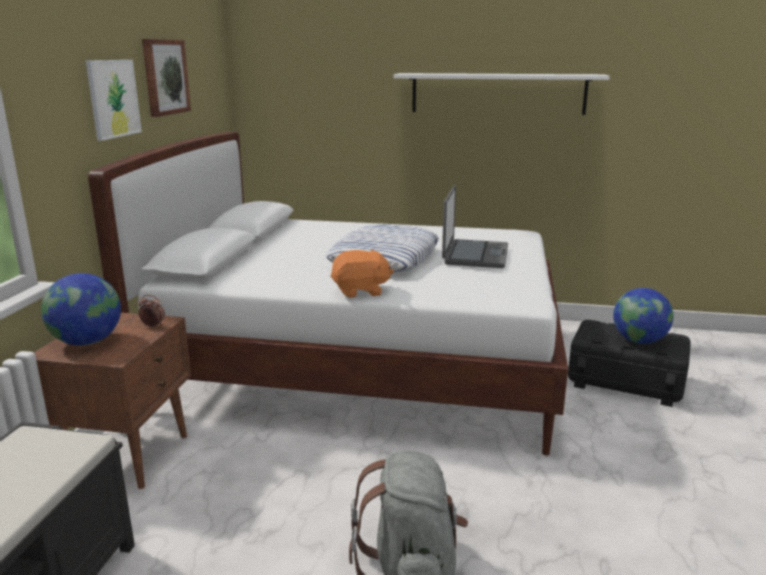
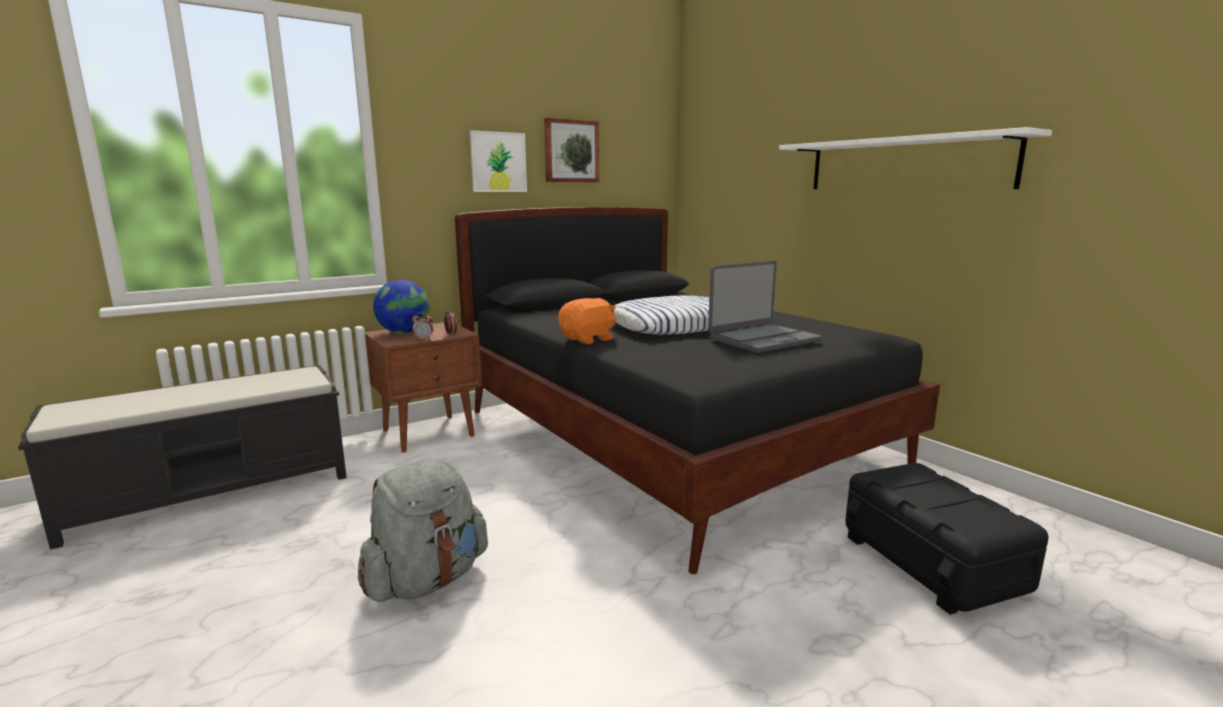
camera: 45 degrees right, 5 degrees down
white bed [88,132,568,456] -> black bed [455,207,940,574]
orange plush toy [330,250,394,298] -> orange plush toy turned 75 degrees counterclockwise [558,298,616,344]
globe [613,288,673,344] -> none
none -> alarm clock [412,312,433,340]

